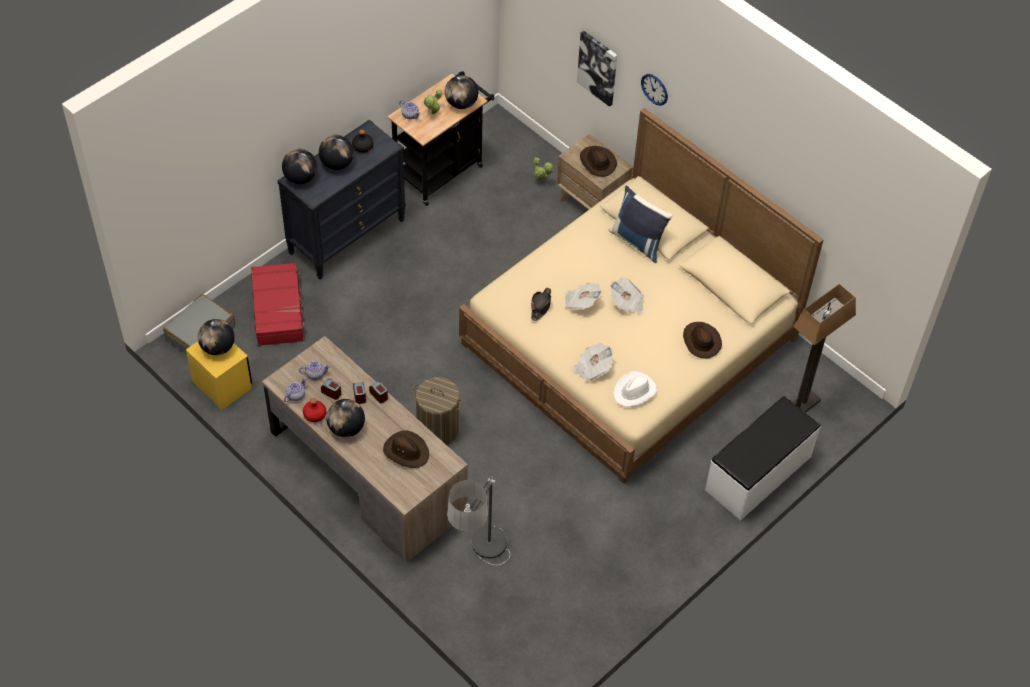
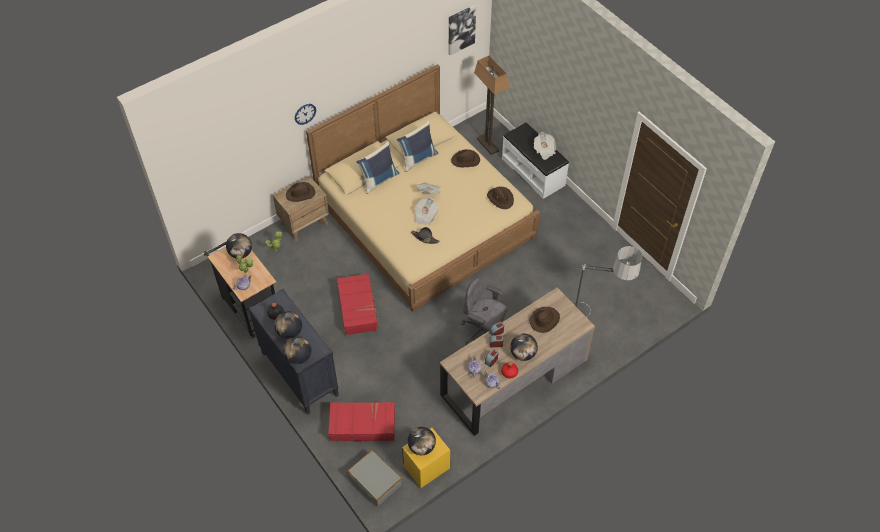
camera: 80 degrees left, 0 degrees up
laundry basket [412,377,464,445] -> grey office chair [461,278,507,345]
newspaper [573,343,614,382] -> newspaper moved to [534,132,556,160]
picture [577,31,617,107] -> picture moved to [448,5,476,55]
white hat [613,371,657,407] -> brown hat [487,187,514,209]
none -> red suitcase [337,274,379,335]
none -> blue pillow [397,121,438,172]

